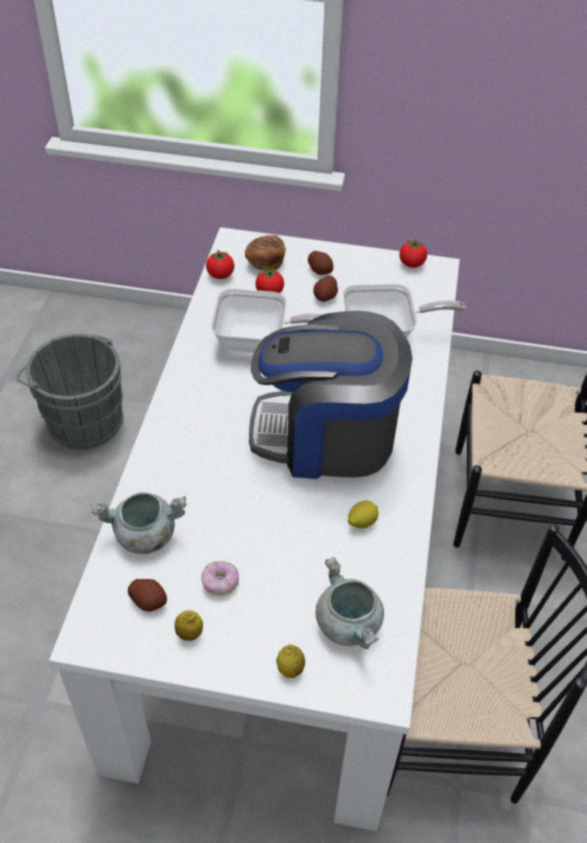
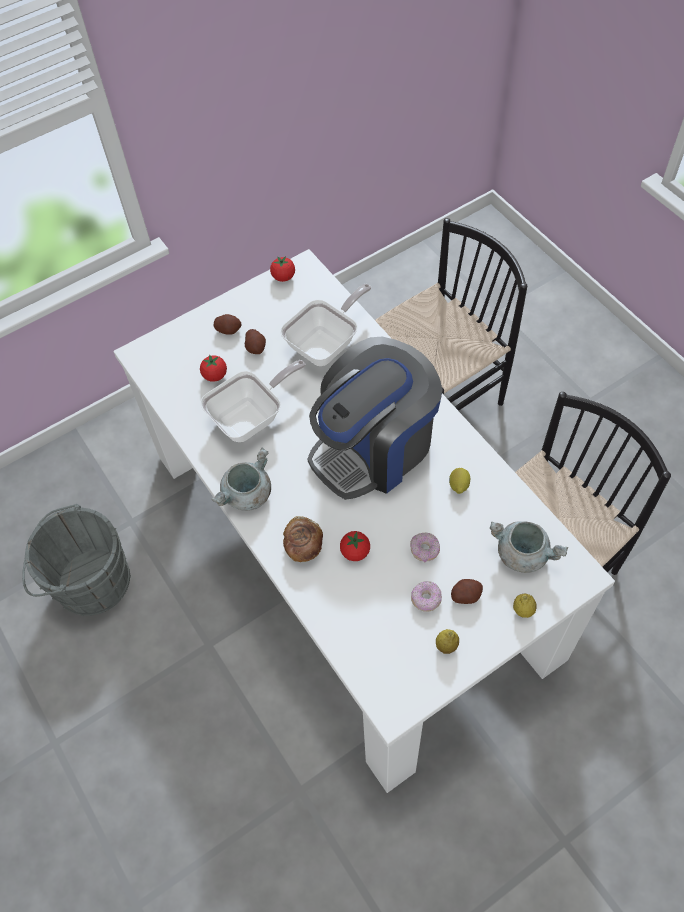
camera: 40 degrees left, 10 degrees up
grey cooking pot [91,492,186,554] -> grey cooking pot moved to [211,448,271,511]
potato [128,579,167,612] -> potato moved to [451,579,483,604]
tomato [206,250,234,279] -> tomato moved to [340,531,370,561]
bread [245,235,286,271] -> bread moved to [283,516,323,562]
none -> donut [410,532,440,562]

